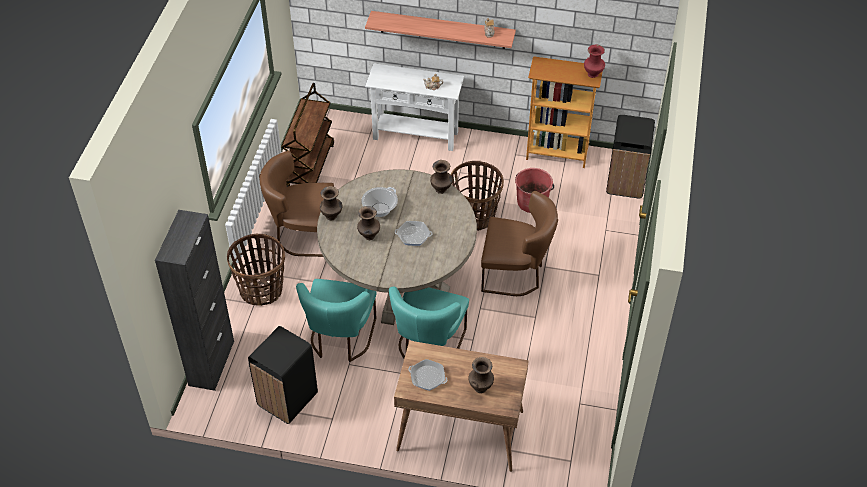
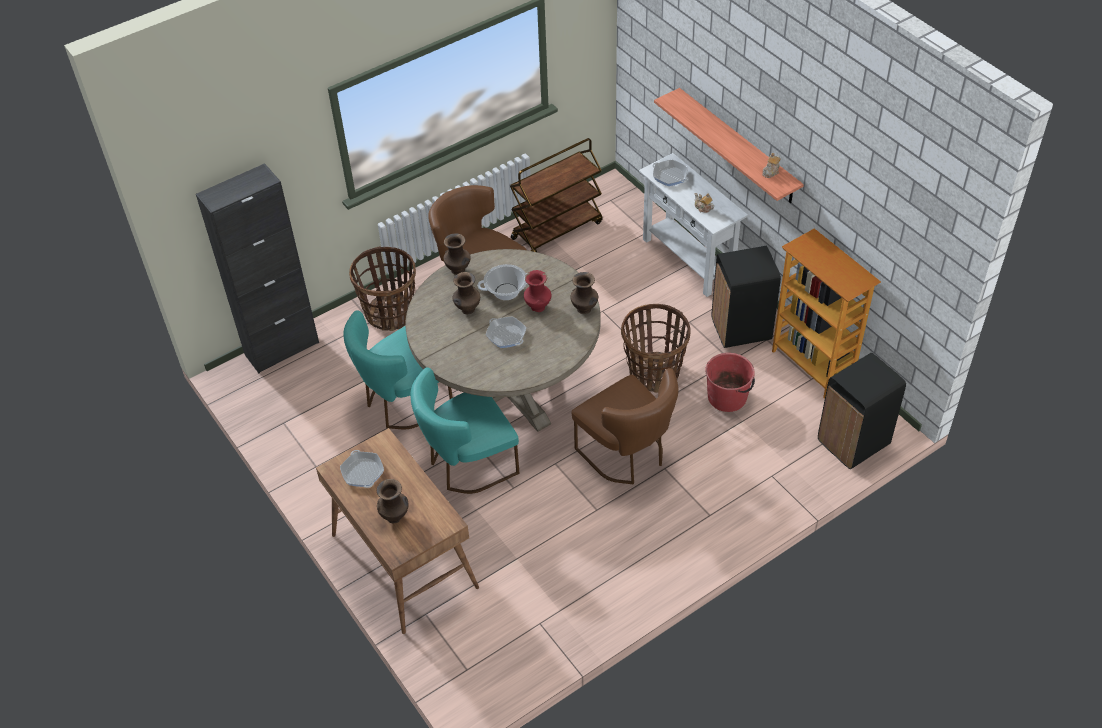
camera: 45 degrees right, 0 degrees up
black trash can [248,326,318,424] -> black trash can moved to [711,246,781,348]
red vase [584,45,605,78] -> red vase moved to [524,270,551,312]
none -> frying pan [653,160,688,186]

